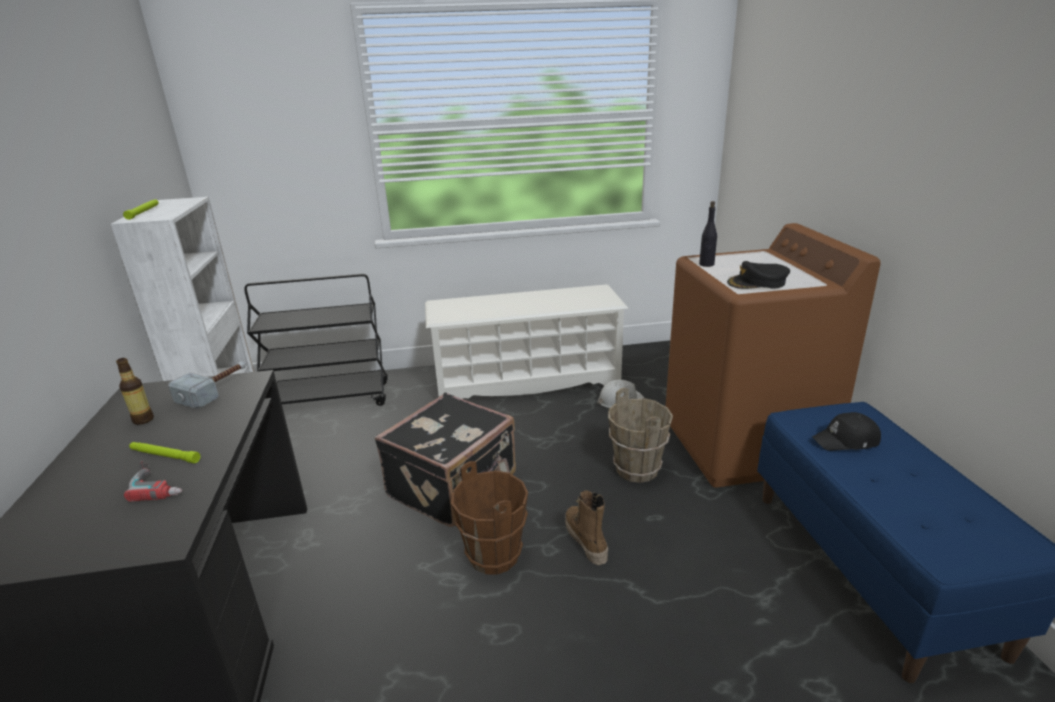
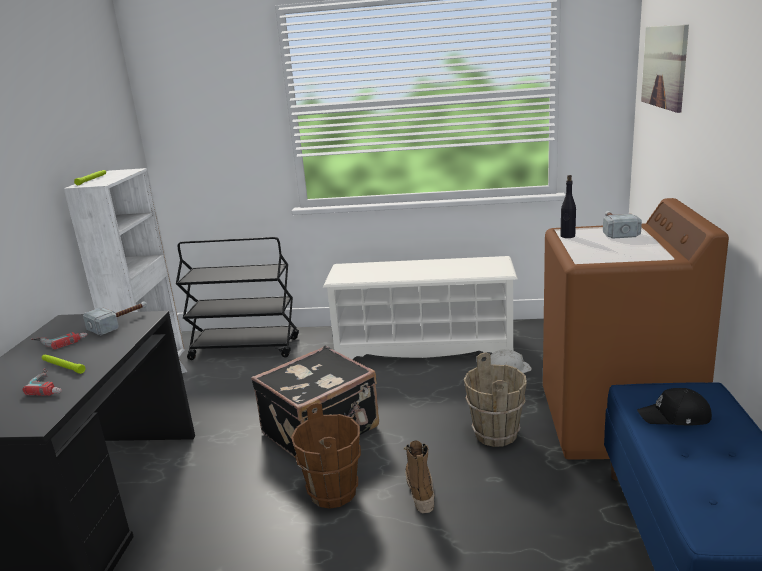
camera: 15 degrees right, 5 degrees down
bottle [116,358,154,425] -> power drill [31,332,87,350]
black cap [727,261,790,289] -> none
none -> hammer [603,211,642,239]
none -> picture [641,25,689,113]

